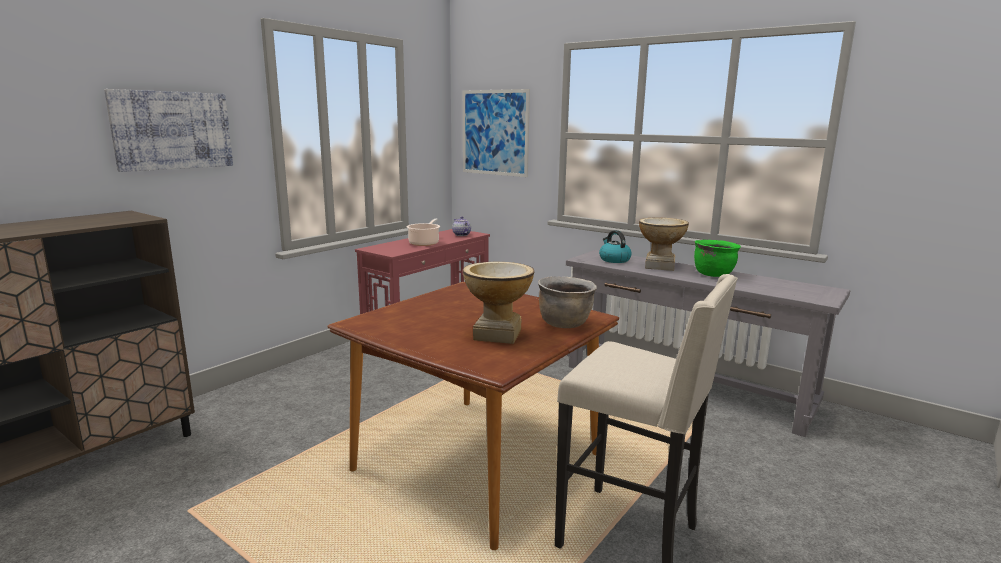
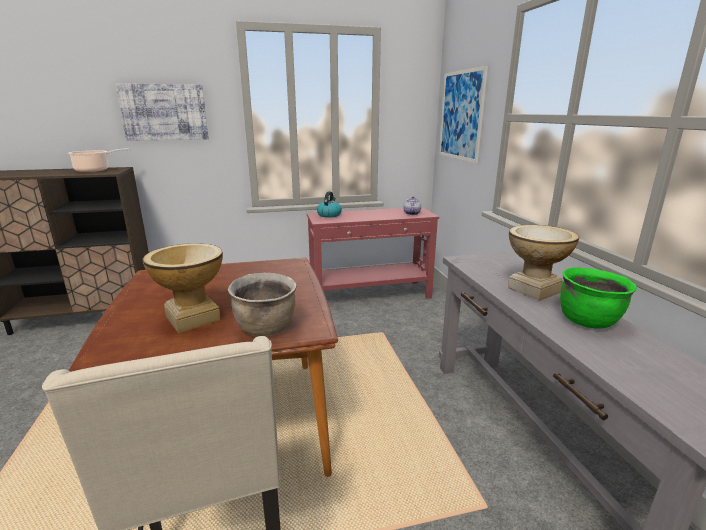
camera: 40 degrees right, 5 degrees up
cooking pot [407,219,440,246] -> cooking pot moved to [68,148,130,172]
kettle [599,230,631,263] -> kettle moved to [317,191,342,218]

